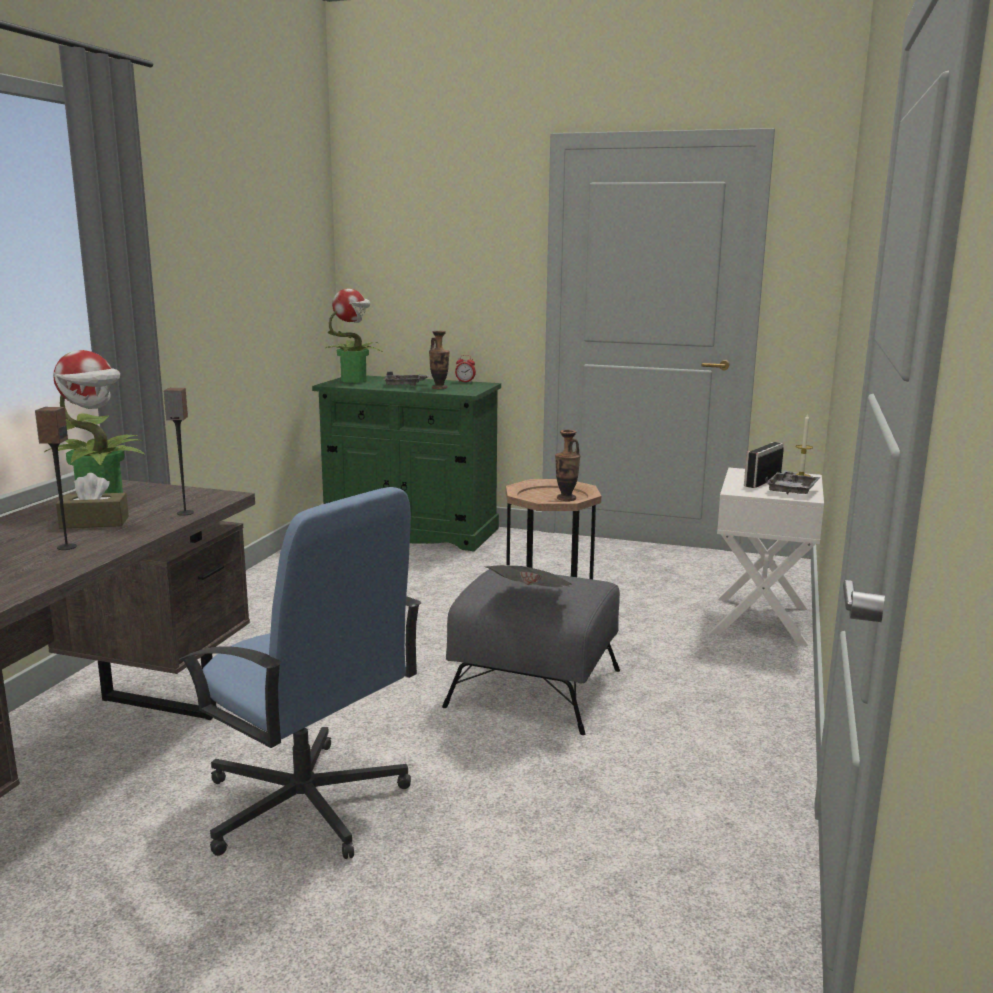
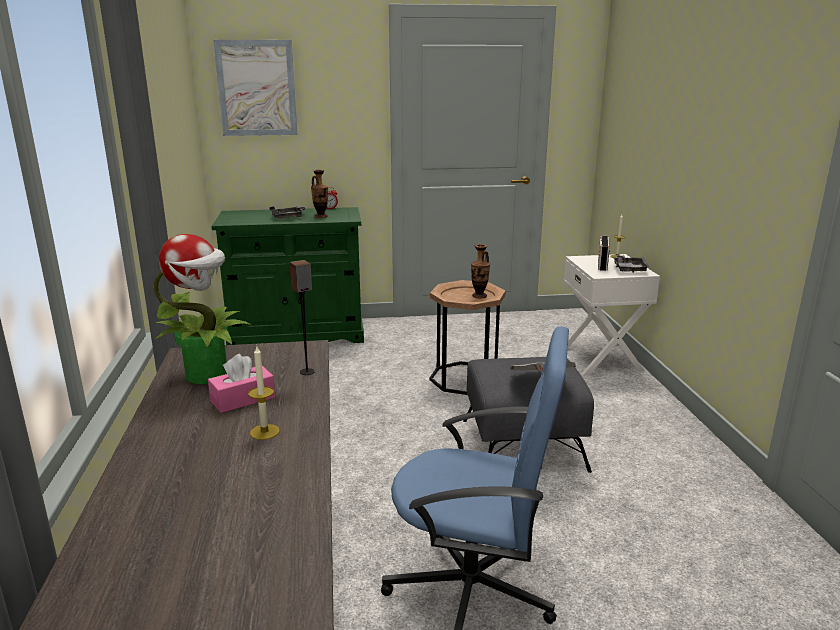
camera: 25 degrees left, 5 degrees up
speaker [35,407,77,550] -> candle [248,346,280,440]
brown tissue box [56,473,129,529] -> pink tissue box [208,354,275,413]
potted plant [326,289,381,383] -> none
none -> picture [213,40,298,136]

